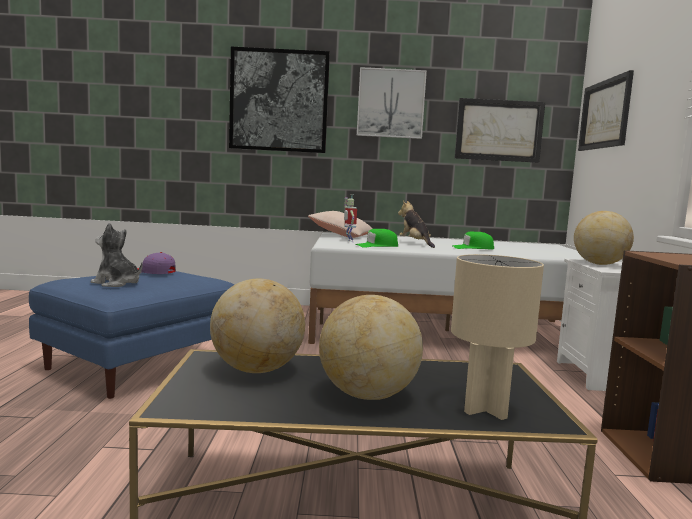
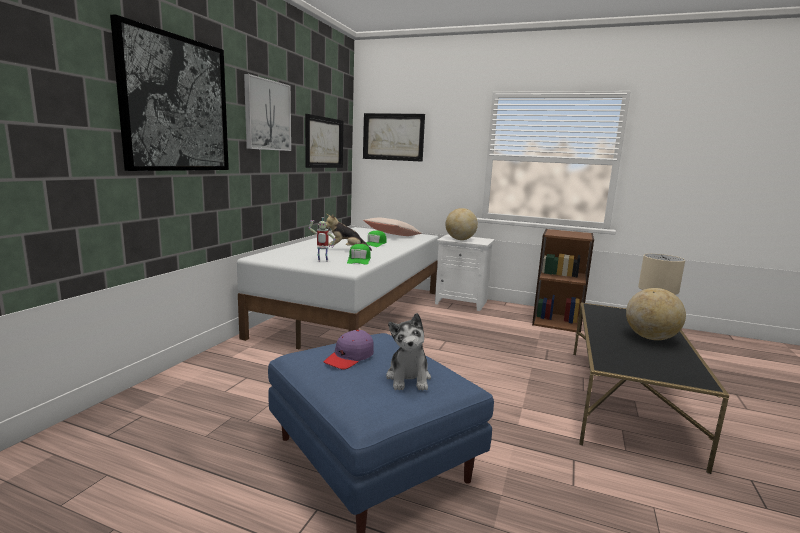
camera: 70 degrees left, 5 degrees up
plush toy [91,223,143,287] -> plush toy turned 45 degrees counterclockwise [386,313,431,390]
globe [210,279,305,373] -> none
beige pillow [308,211,372,238] -> beige pillow moved to [363,218,421,236]

